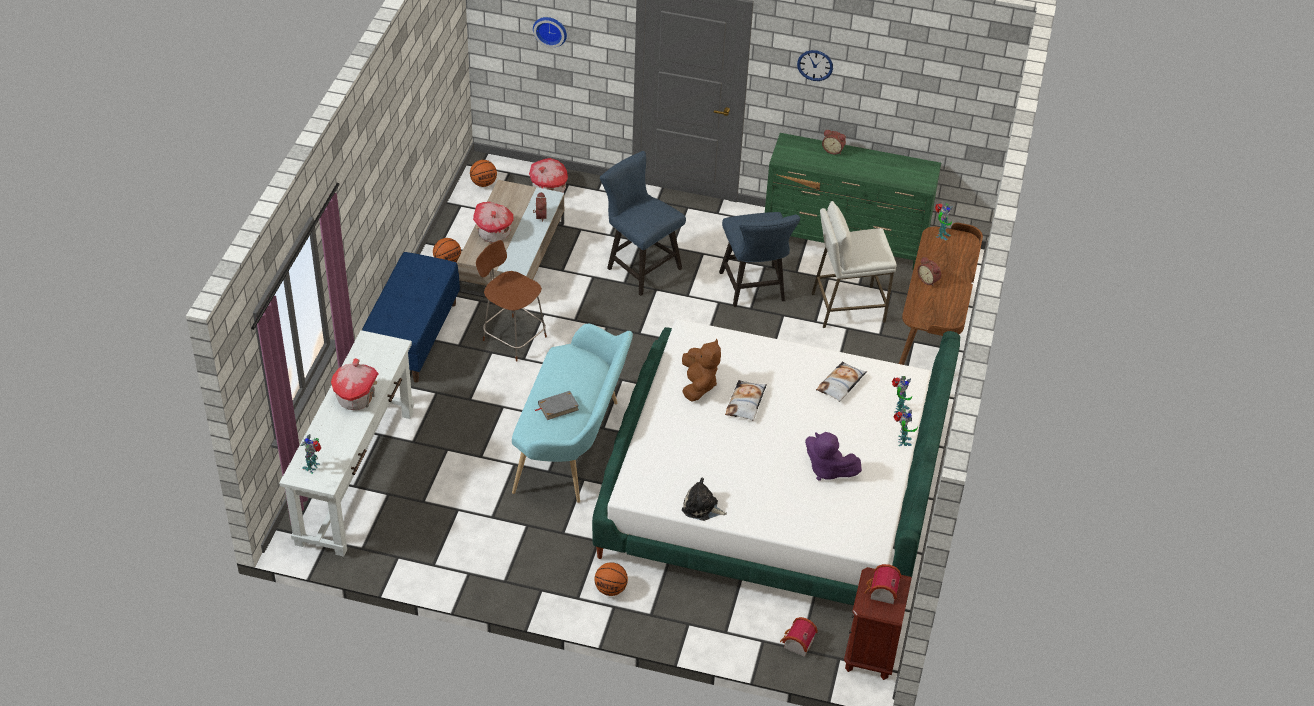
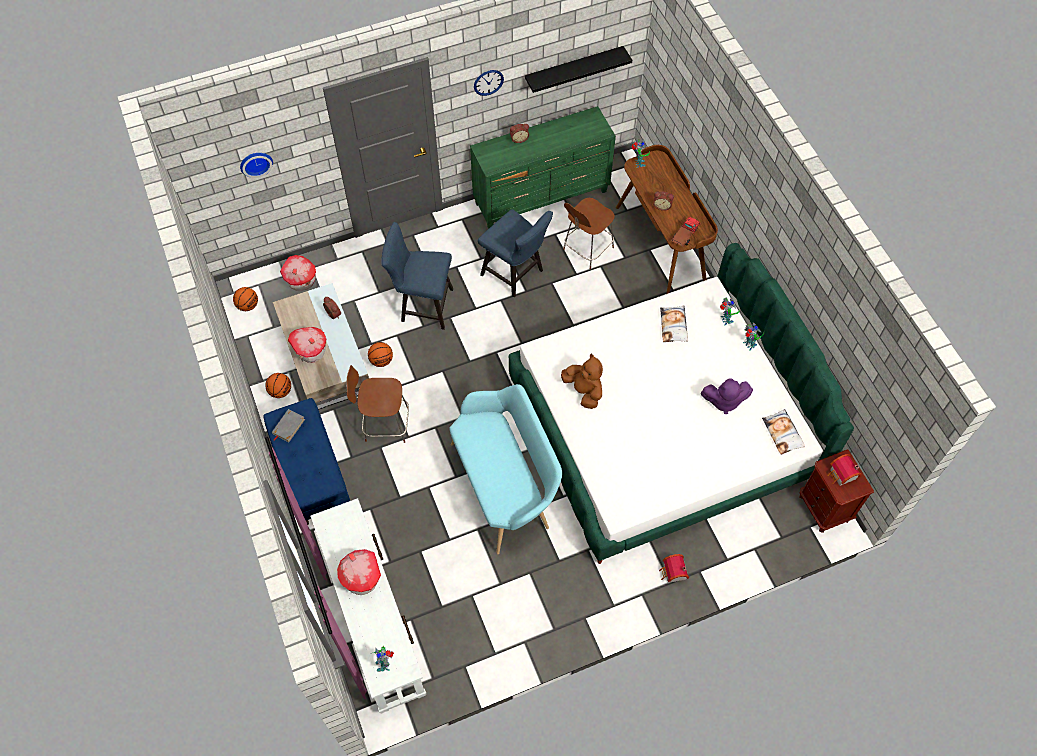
camera: 35 degrees left, 15 degrees up
grey book [535,391,579,420] -> grey book moved to [272,409,305,442]
basketball [595,562,628,596] -> basketball moved to [368,342,393,367]
plush toy [682,478,727,521] -> none
pillow [725,380,767,421] -> pillow moved to [762,409,805,455]
toy house [780,617,818,657] -> toy house moved to [659,554,689,583]
white stool [811,201,897,328] -> brown chair [563,198,615,269]
none -> black shelf [525,46,632,93]
none -> toy truck [671,216,700,246]

